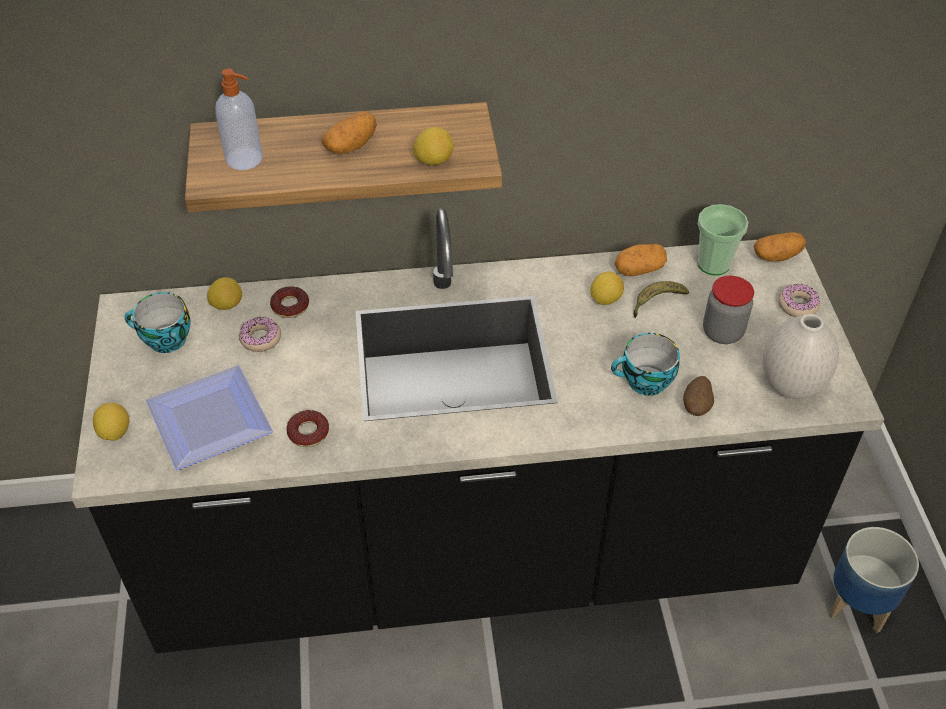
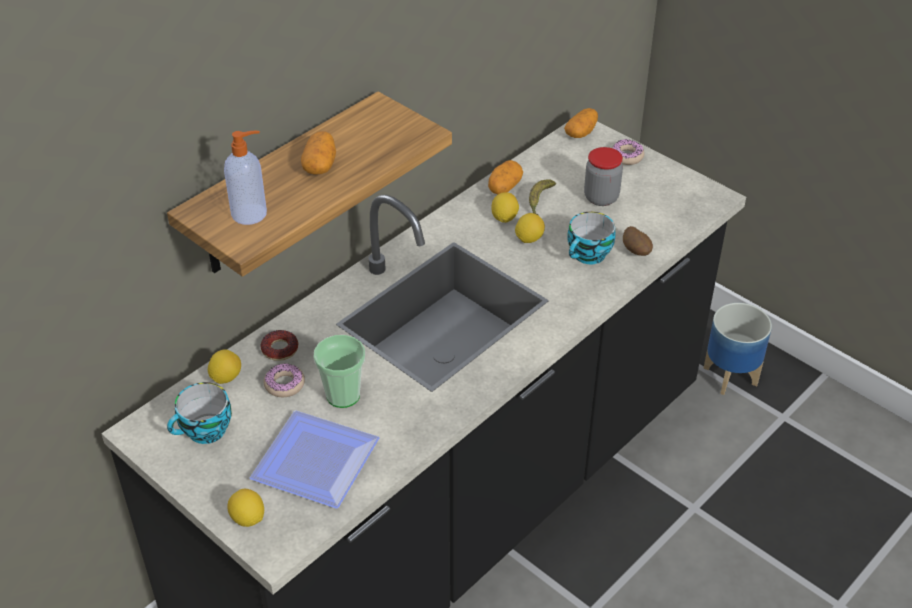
camera: 40 degrees left, 5 degrees down
donut [287,410,329,447] -> none
lemon [413,127,453,165] -> lemon moved to [515,213,545,243]
cup [697,204,748,275] -> cup moved to [313,335,365,408]
white vase [762,314,839,399] -> none

